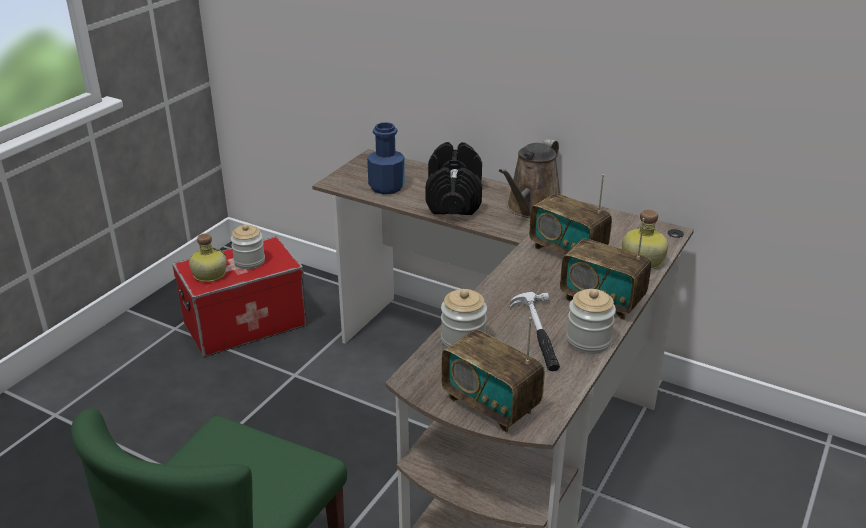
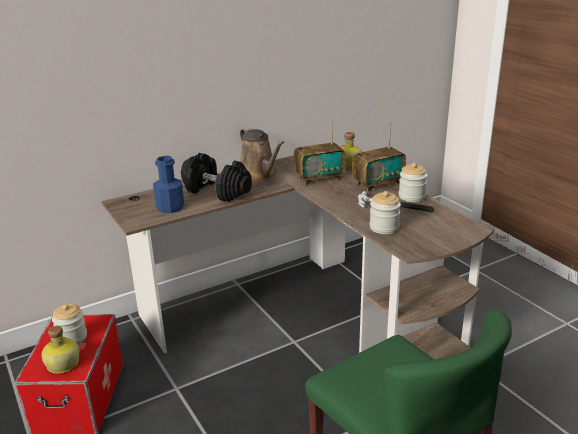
camera: 60 degrees left, 5 degrees down
radio [442,317,545,433] -> none

